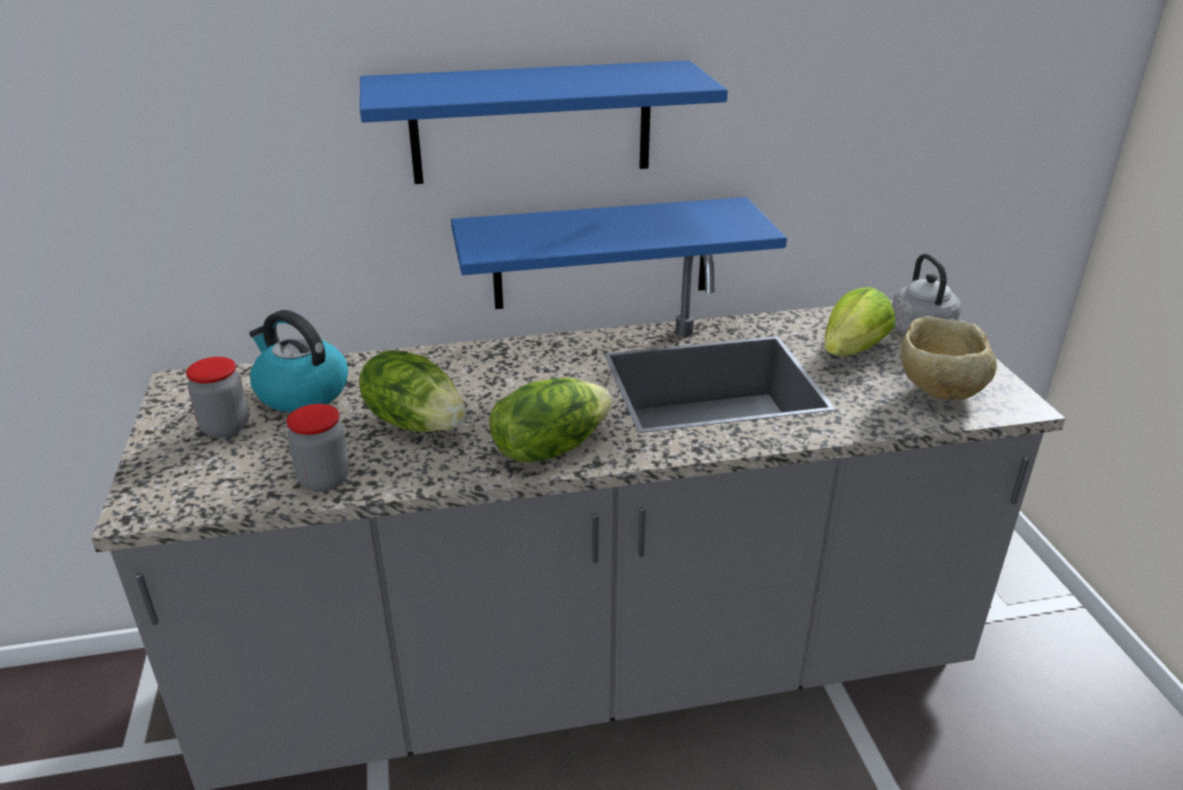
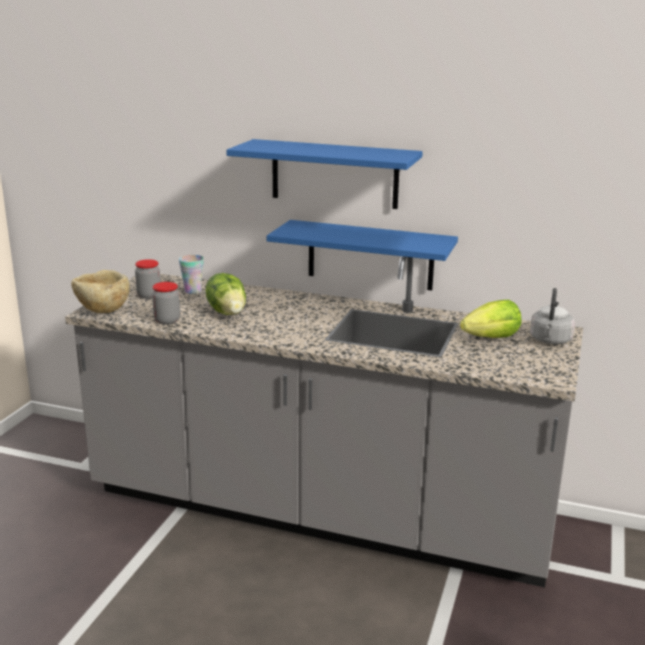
camera: 30 degrees right, 10 degrees down
kettle [249,310,348,412] -> cup [179,255,204,294]
lettuce [489,378,612,462] -> none
beige bowl [901,316,997,400] -> beige bowl moved to [71,270,130,313]

